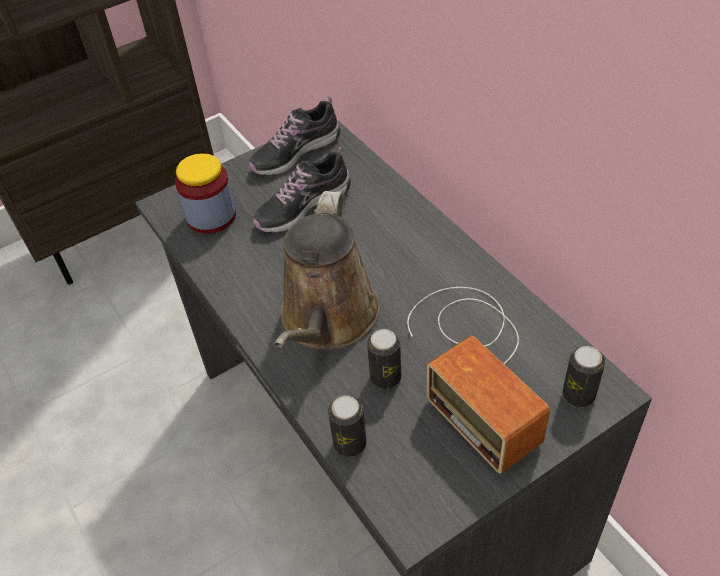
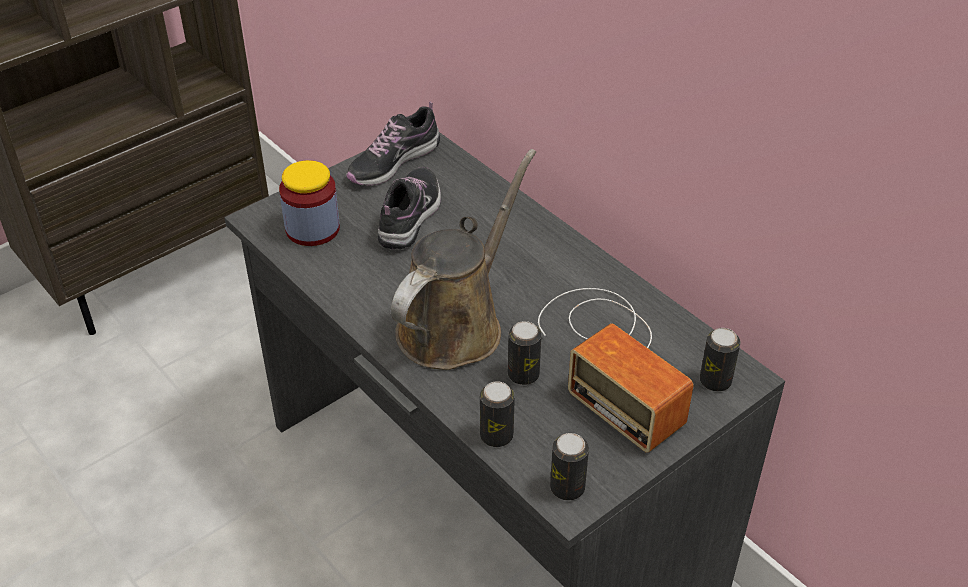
camera: 10 degrees left, 5 degrees down
shoe [253,147,351,233] -> shoe turned 150 degrees clockwise [378,167,441,249]
brown watering can [274,191,380,350] -> brown watering can turned 150 degrees counterclockwise [391,149,536,370]
none -> can [550,433,589,500]

